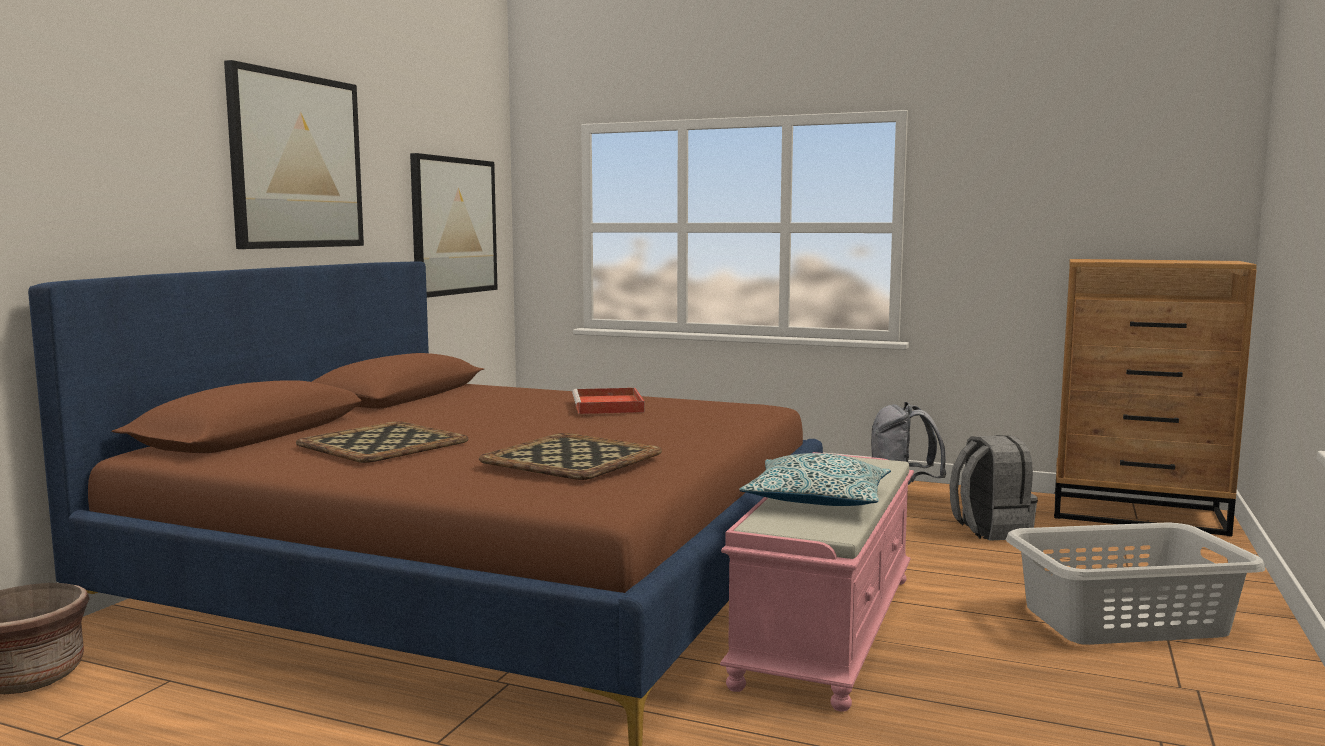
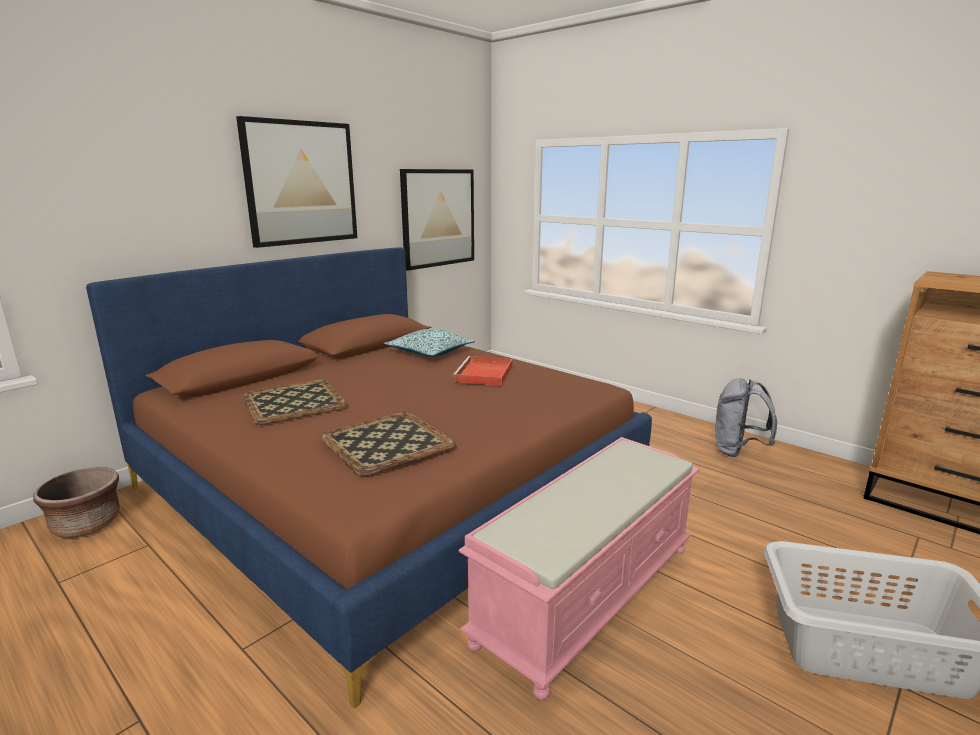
camera: 20 degrees right, 10 degrees up
pillow [739,453,891,506] -> pillow moved to [384,329,475,357]
grey backpack [950,435,1038,541] -> none

